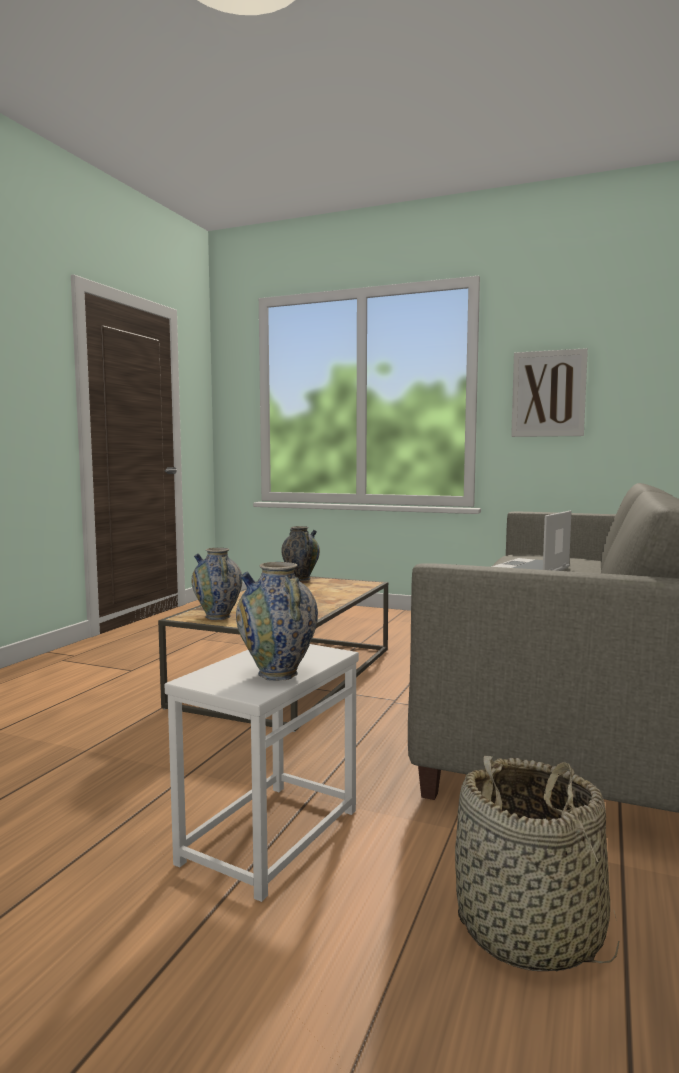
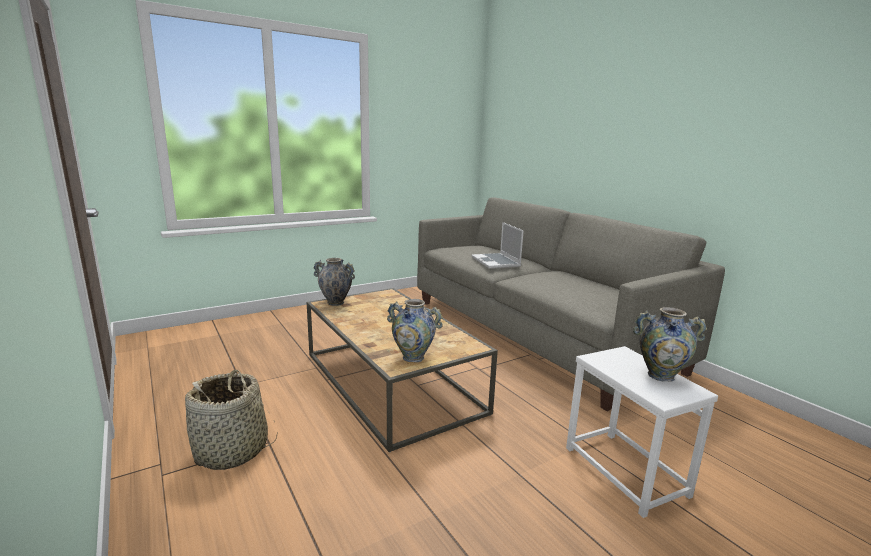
camera: 55 degrees left, 10 degrees up
basket [455,756,619,971] -> basket moved to [185,370,278,470]
picture [511,348,588,437] -> none

